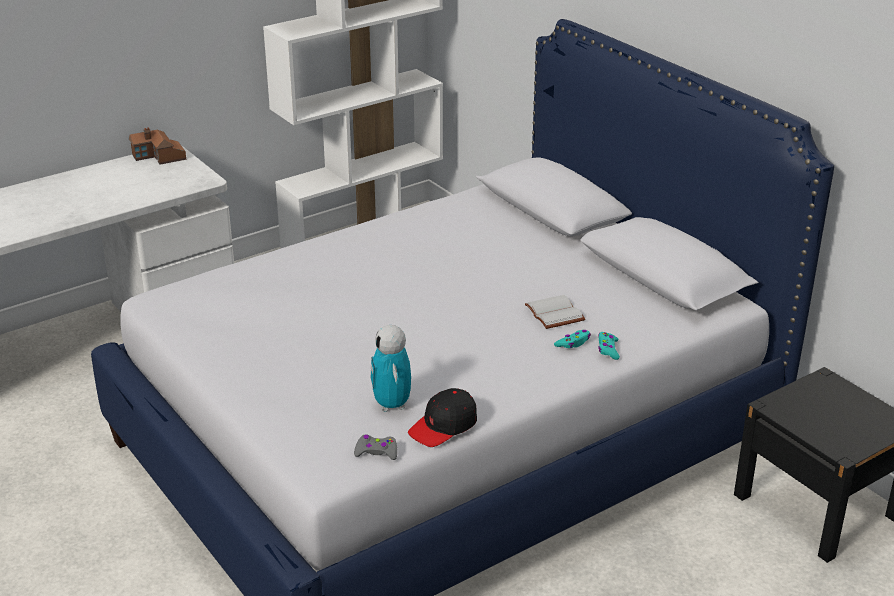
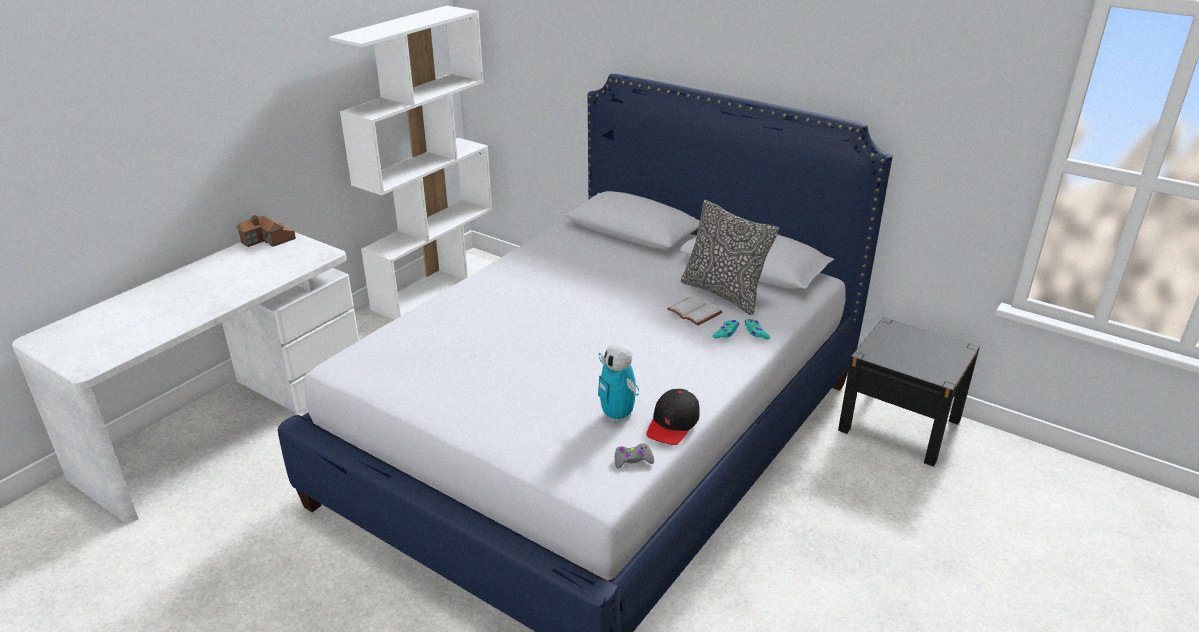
camera: 20 degrees left, 0 degrees up
none -> pillow [681,200,779,315]

